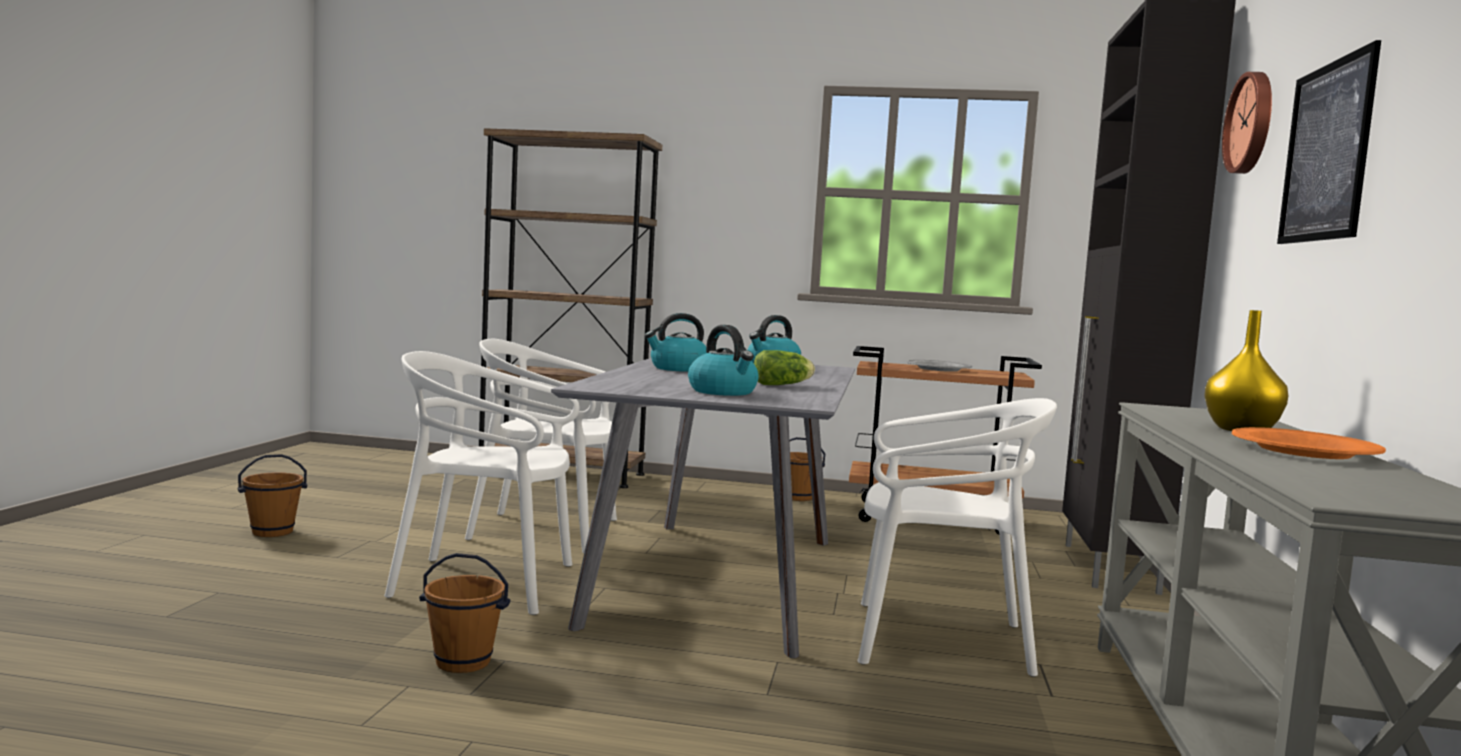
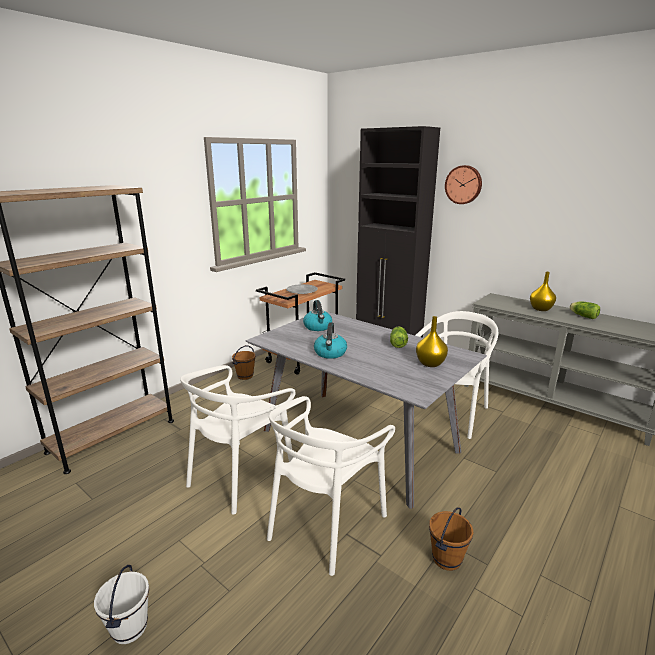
camera: 60 degrees left, 15 degrees up
brown bucket [238,454,307,537] -> white bucket [94,565,149,644]
kettle [688,325,759,396] -> yellow vase [416,316,448,367]
orange plate [1232,427,1386,459] -> lettuce [569,301,600,319]
picture [1277,40,1381,244] -> none

